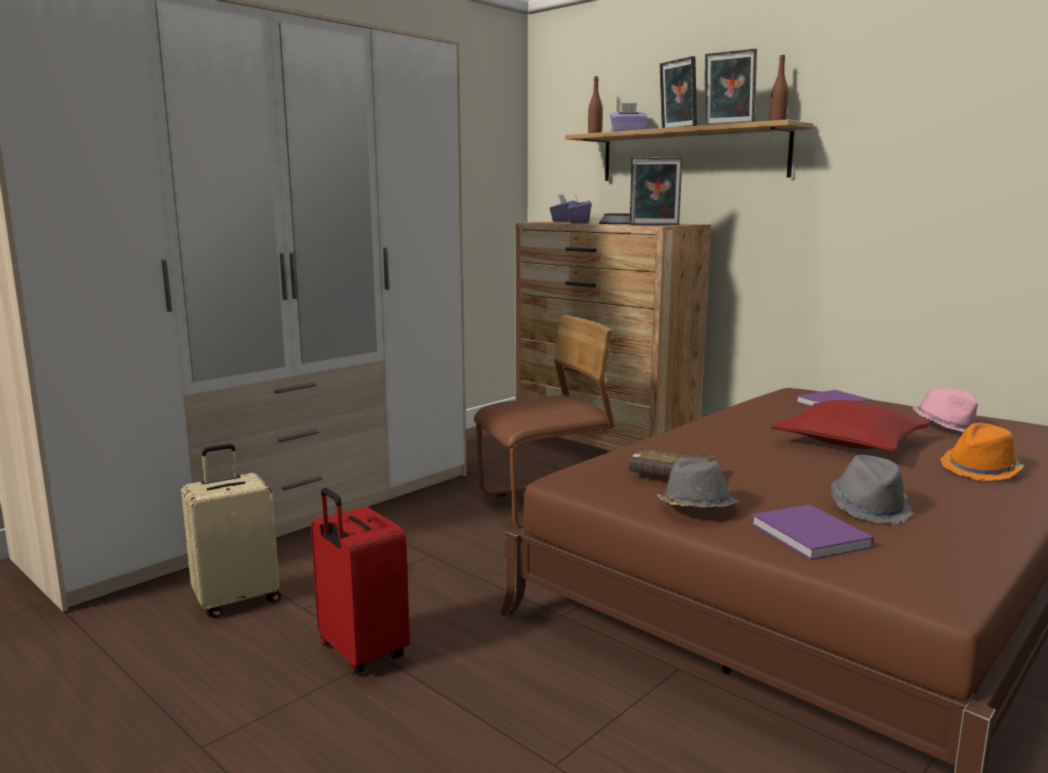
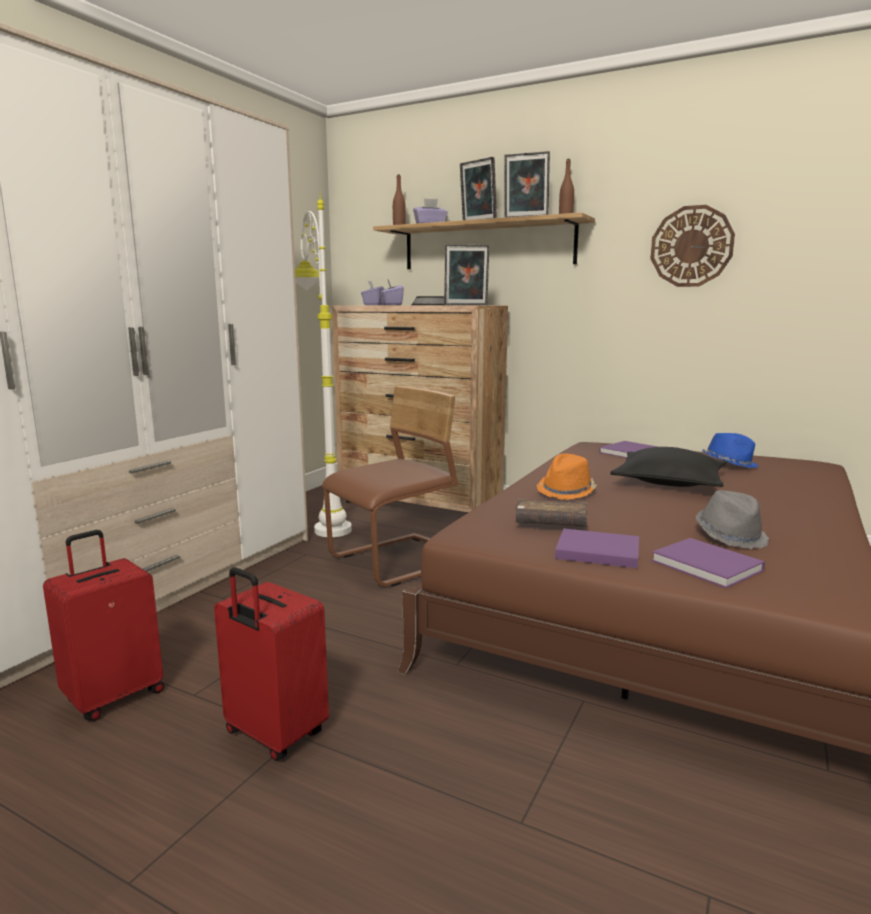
camera: 15 degrees left, 0 degrees up
beige suitcase [181,444,281,618] -> red suitcase [43,530,164,721]
grey hat [657,458,740,508] -> purple book [555,528,639,568]
red pillow [771,400,930,452] -> black pillow [610,447,727,487]
pink hat [913,388,978,432] -> blue hat [702,433,759,468]
orange hat [940,423,1024,481] -> orange hat moved to [536,453,597,500]
none -> white floor lamp [295,192,352,537]
none -> wall clock [651,205,735,287]

